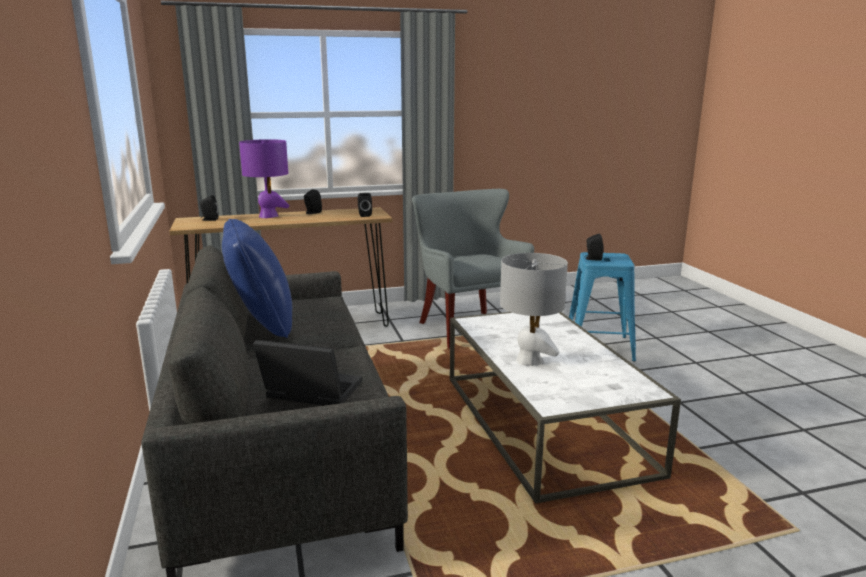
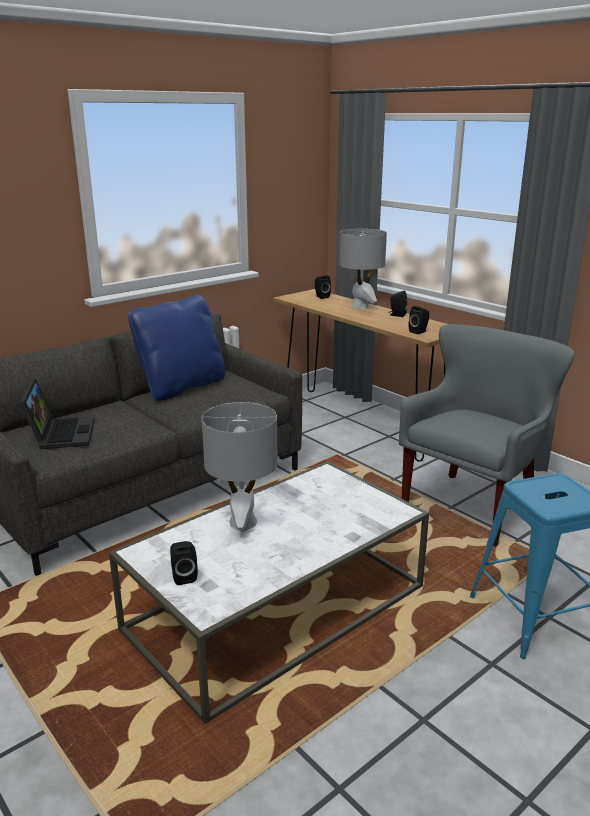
camera: 65 degrees right, 5 degrees up
purple table lamp [239,139,290,218] -> grey table lamp [340,229,387,310]
black speaker [584,234,604,261] -> black speaker moved to [170,541,198,585]

